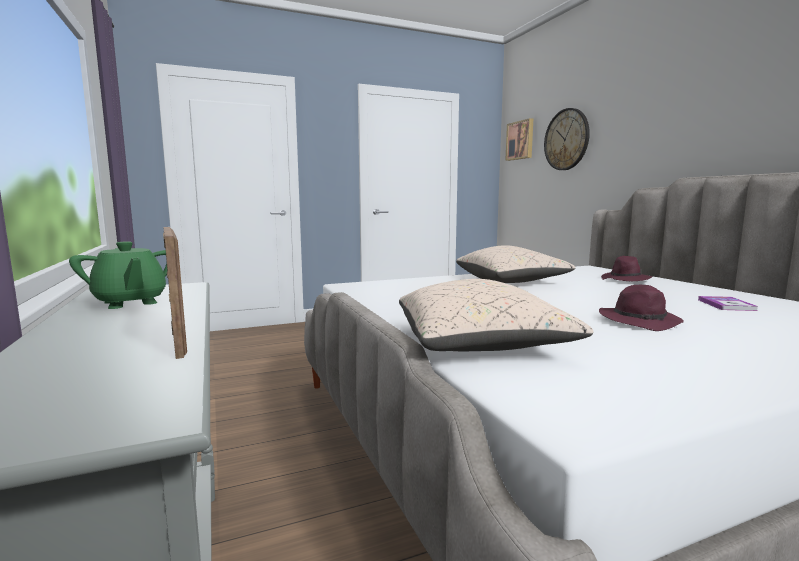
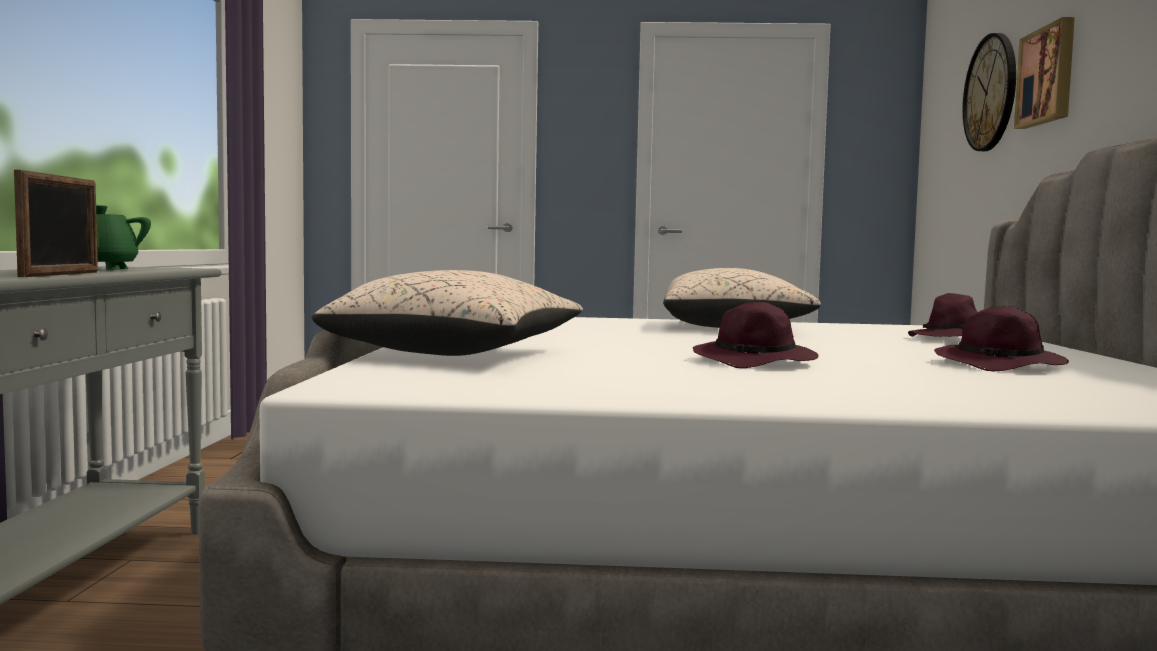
camera: 25 degrees right, 5 degrees down
picture [505,118,533,161] -> picture moved to [1014,17,1075,129]
book [698,296,758,311] -> purple hat [934,306,1069,371]

